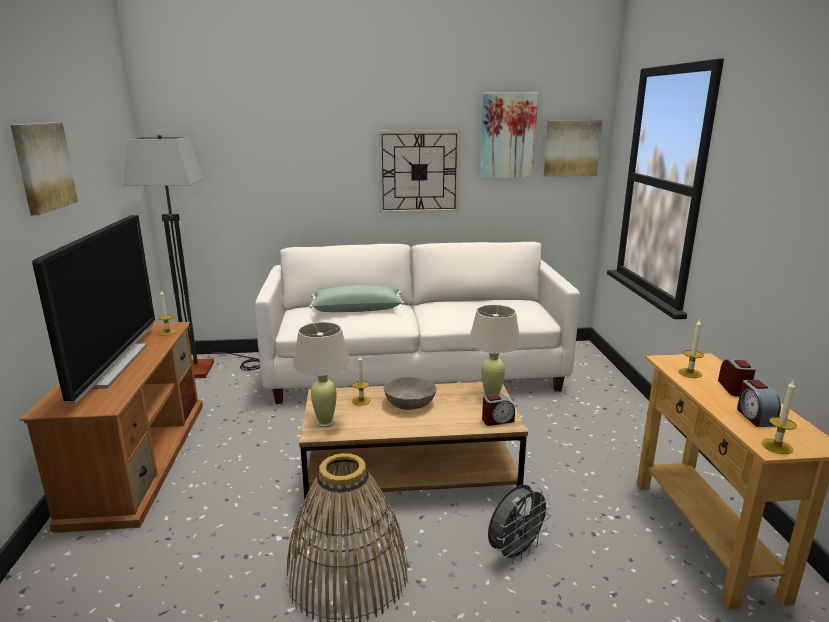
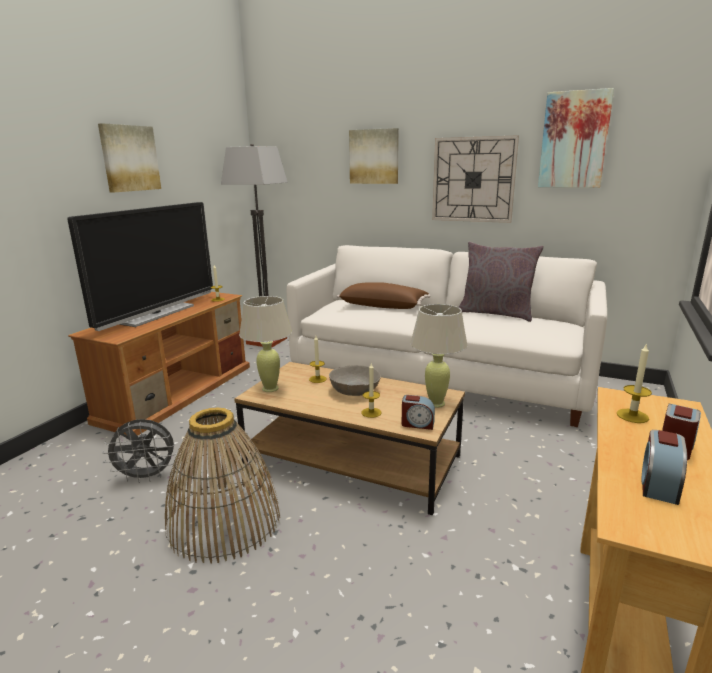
camera: 30 degrees right, 0 degrees up
green pillow [309,285,404,312] -> brown pillow [337,282,431,309]
grey fan [488,484,552,564] -> grey fan moved to [103,419,176,483]
picture [544,120,602,177] -> picture moved to [349,128,399,184]
candle [761,381,797,454] -> candle moved to [362,363,382,418]
none -> grey pillow [459,242,544,322]

